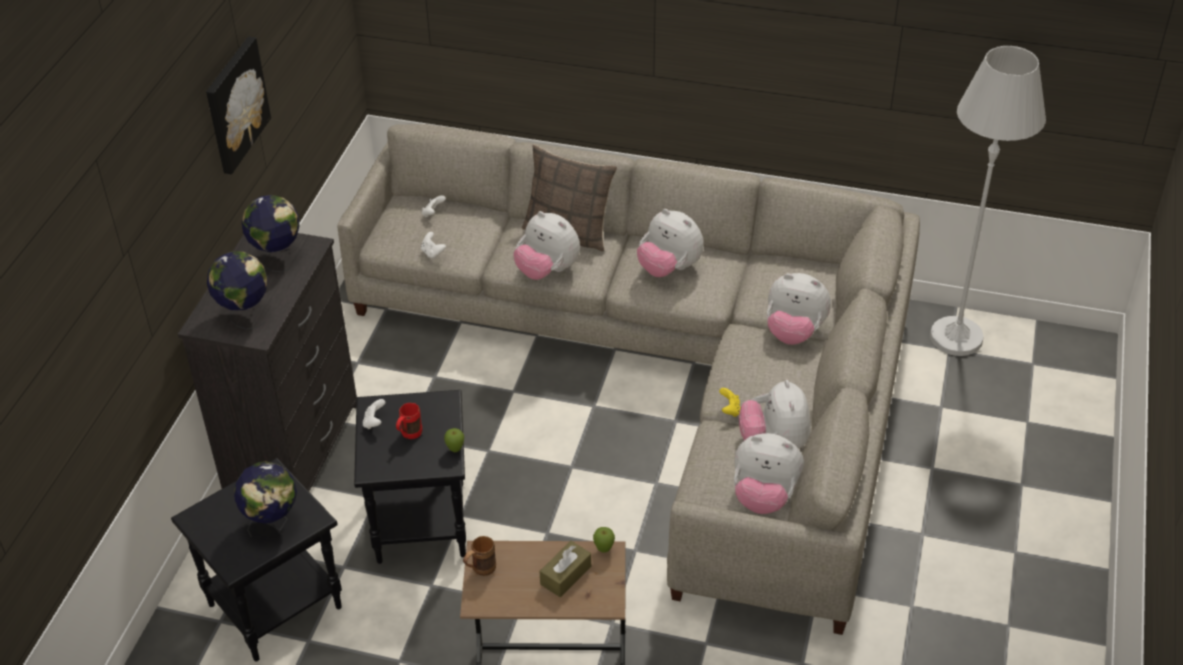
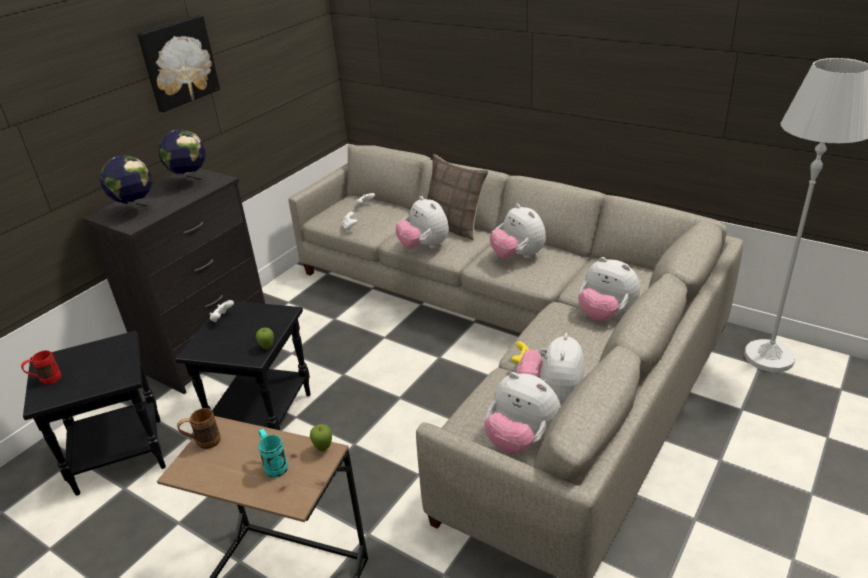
camera: 20 degrees right, 10 degrees down
globe [234,462,297,537] -> none
red mug [396,403,422,439] -> red mug moved to [21,350,61,385]
brown tissue box [540,541,591,597] -> turquoise mug [258,429,288,478]

